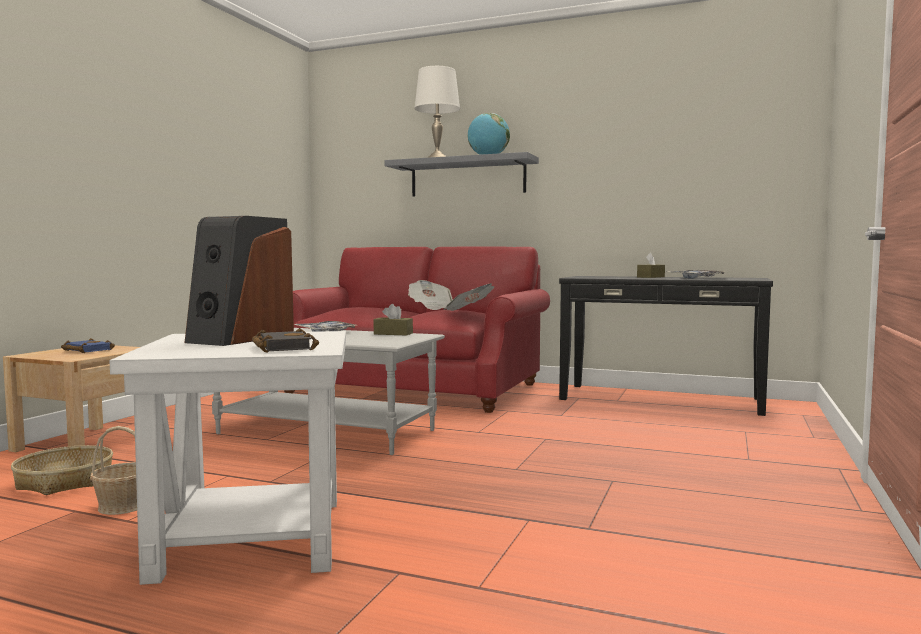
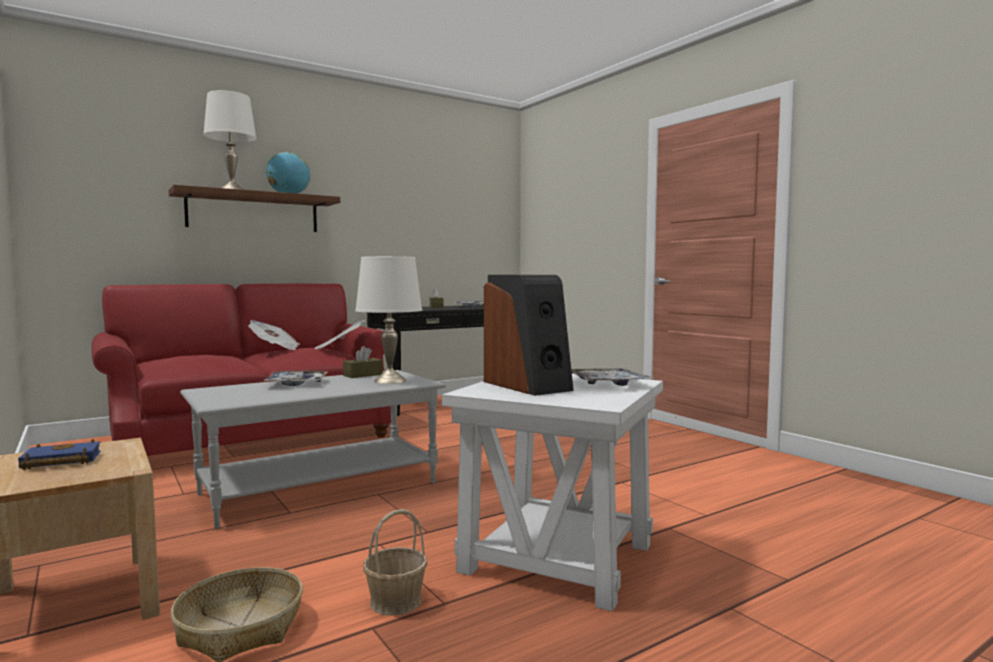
camera: 55 degrees left, 0 degrees up
black book [252,328,319,353] -> tray [571,368,655,386]
grey shelf [384,152,539,197] -> brown shelf [169,185,340,232]
none -> white table lamp [355,256,422,384]

